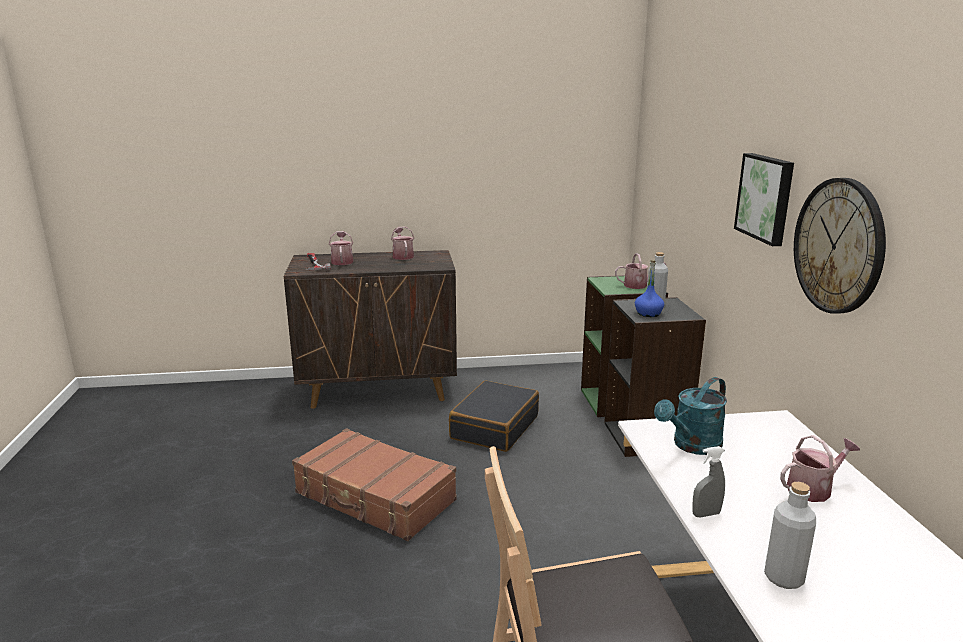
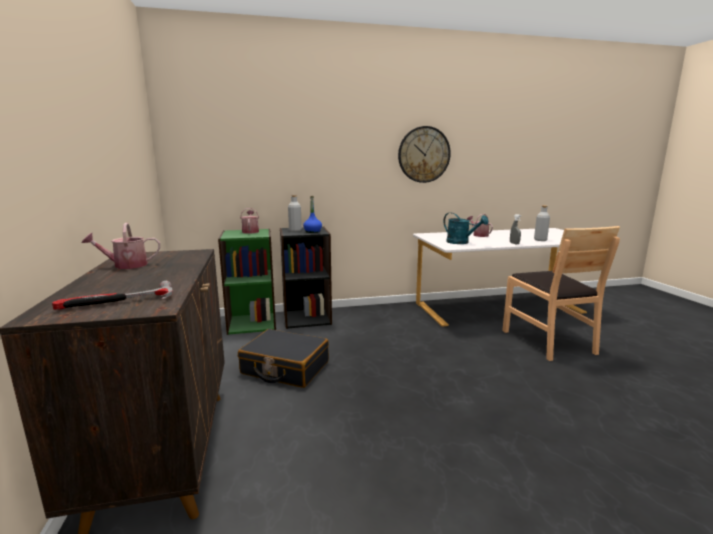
camera: 95 degrees left, 5 degrees down
brown suitcase [292,428,457,541] -> none
watering can [329,231,353,265] -> none
picture [734,153,794,246] -> none

